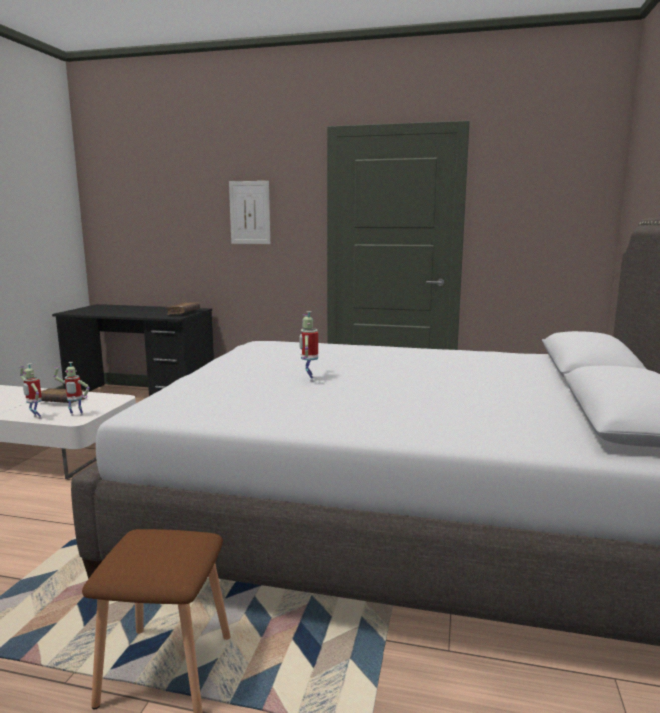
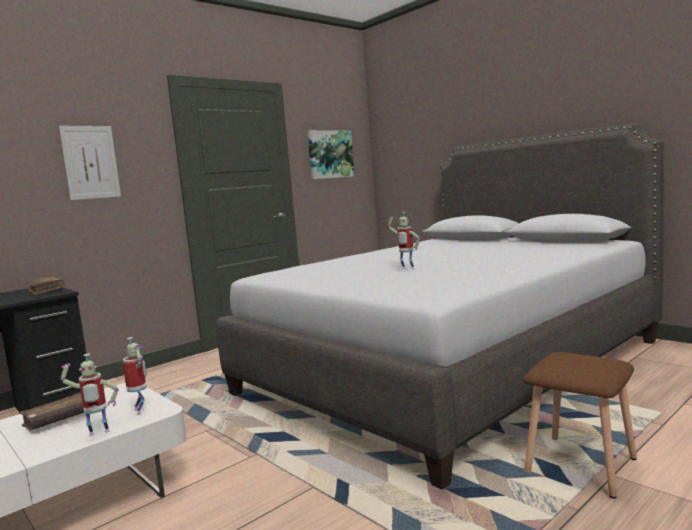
camera: 55 degrees left, 5 degrees down
toy robot [53,362,90,416] -> toy robot turned 60 degrees counterclockwise [123,337,147,415]
none -> picture [307,130,355,179]

